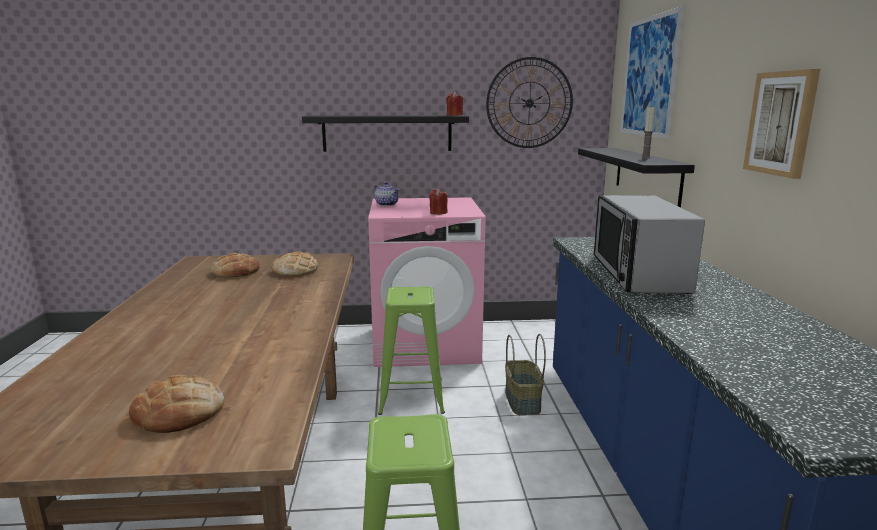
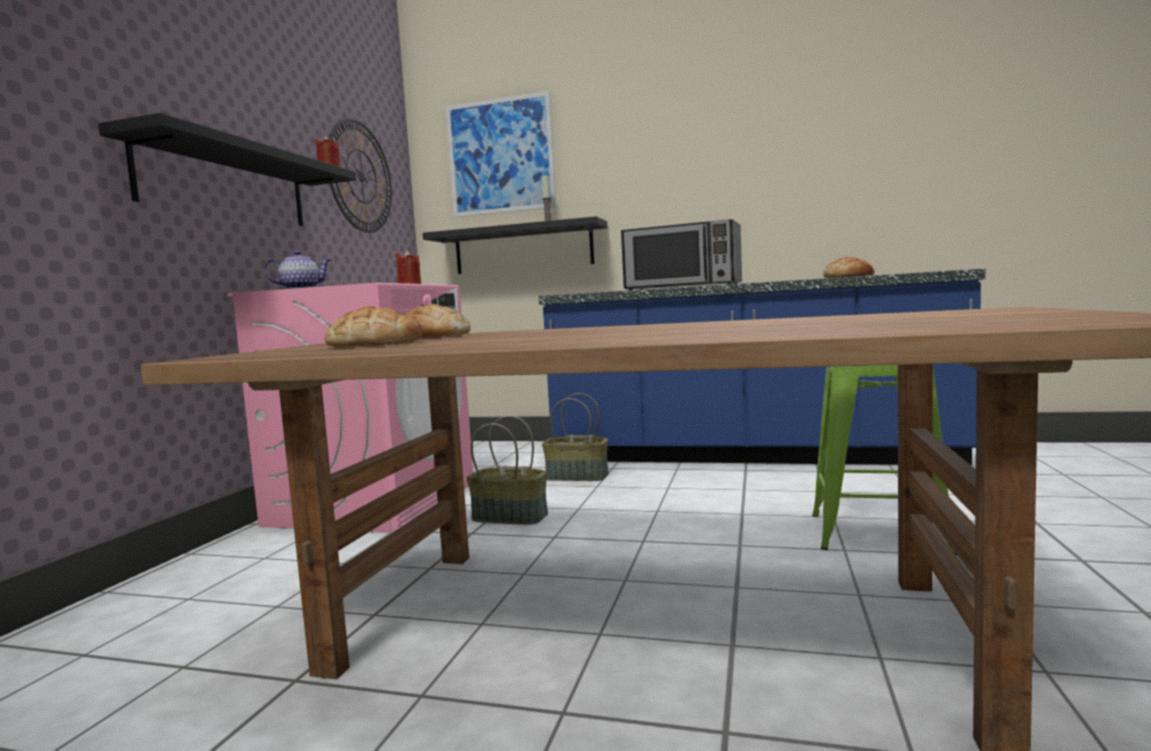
camera: 70 degrees left, 10 degrees down
bread [129,375,224,433] -> bread moved to [823,257,875,278]
green stool [378,287,445,415] -> basket [467,416,548,525]
picture [743,69,820,179] -> none

